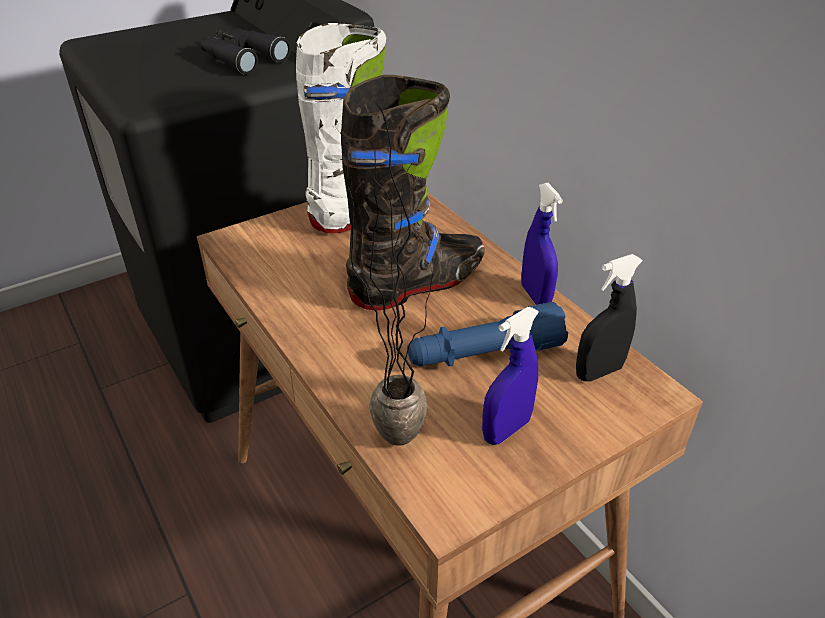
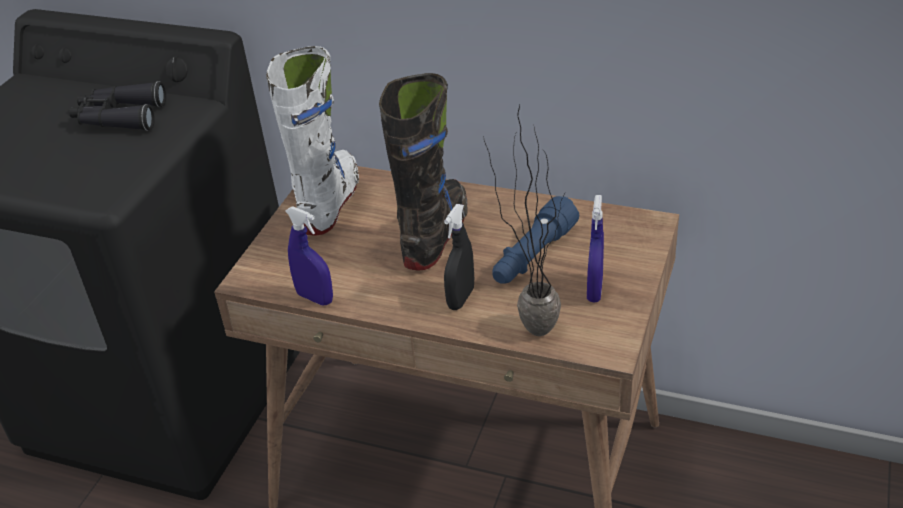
camera: 35 degrees left, 0 degrees up
blue spray bottle [521,183,563,305] -> blue spray bottle moved to [285,206,333,306]
black spray bottle [576,254,643,381] -> black spray bottle moved to [444,204,474,310]

